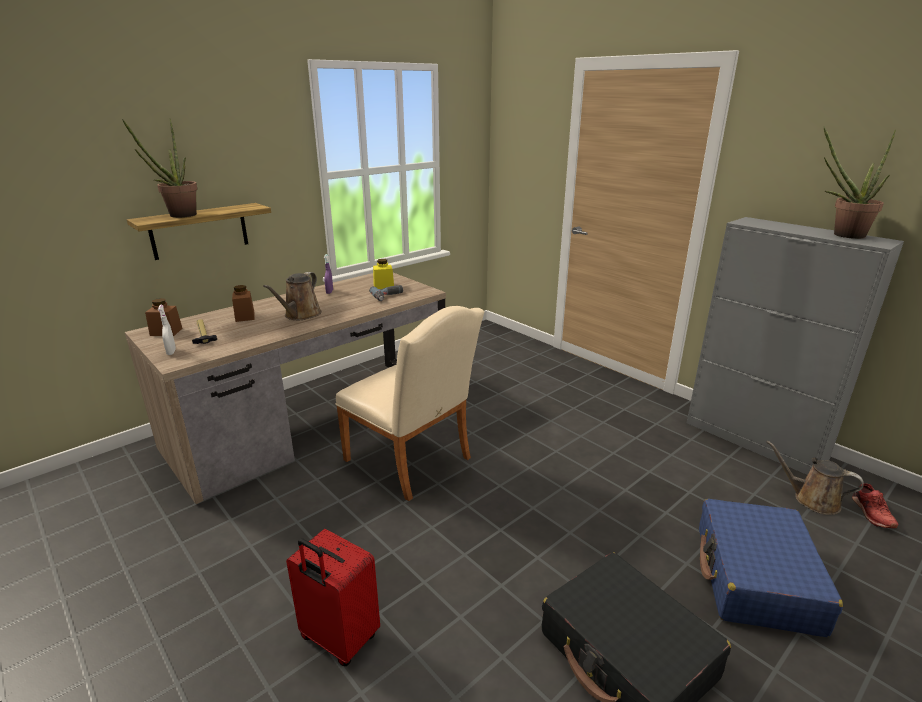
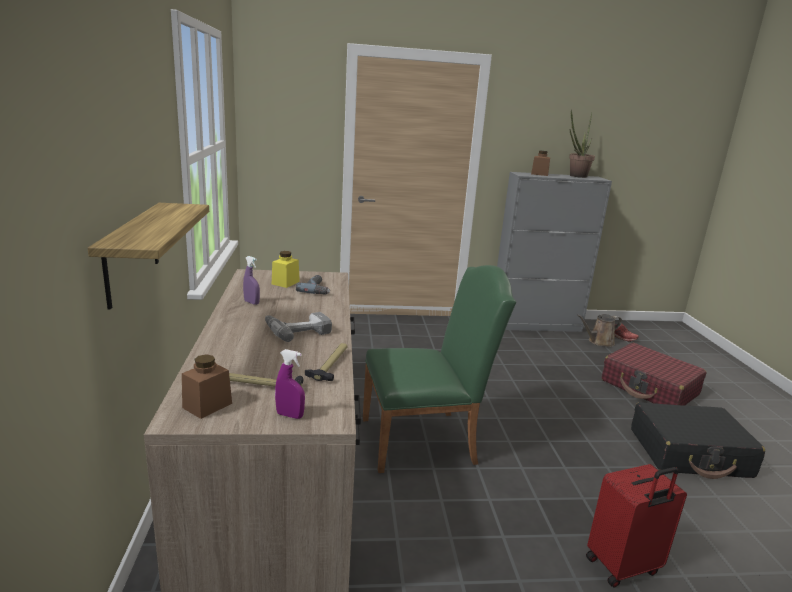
camera: 55 degrees left, 5 degrees down
potted plant [122,119,198,218] -> none
white spray bottle [158,304,176,355] -> purple spray bottle [275,349,305,419]
brown jar [232,285,255,322] -> brown jar moved to [531,151,550,176]
brown watering can [263,272,322,320] -> power drill [265,312,332,342]
beige chair [335,306,484,501] -> green chair [363,265,516,473]
blue suitcase [699,499,843,637] -> red suitcase [602,343,706,406]
none -> hammer [305,343,347,381]

